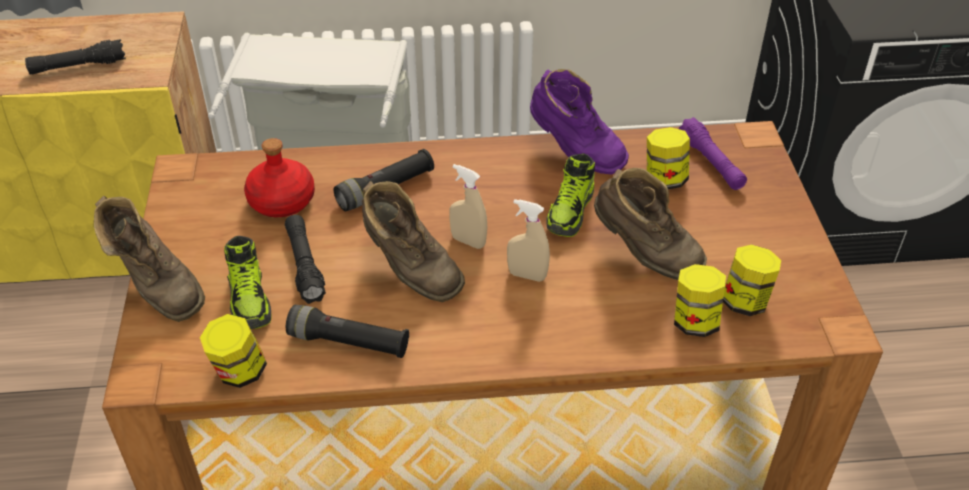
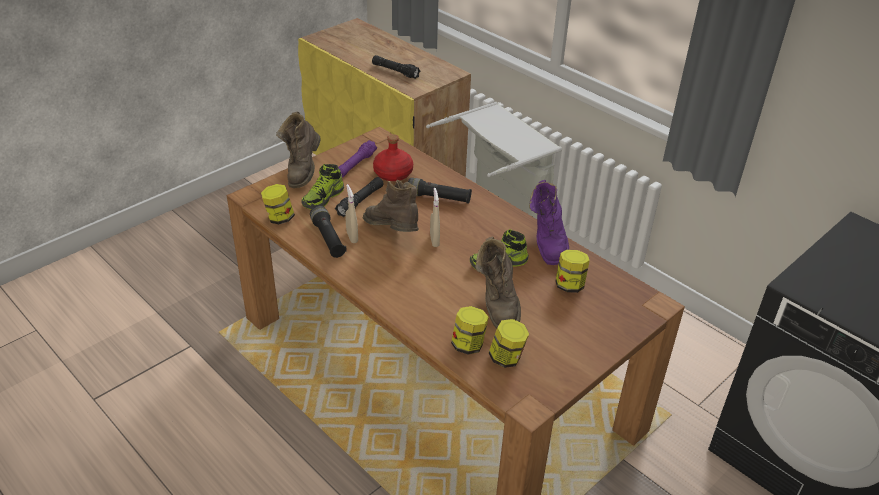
camera: 50 degrees right, 5 degrees down
brown boot [362,181,465,302] -> brown boot turned 135 degrees clockwise [363,180,418,232]
beige spray bottle [507,199,550,282] -> beige spray bottle moved to [345,184,358,243]
purple flashlight [679,117,747,190] -> purple flashlight moved to [338,140,377,178]

